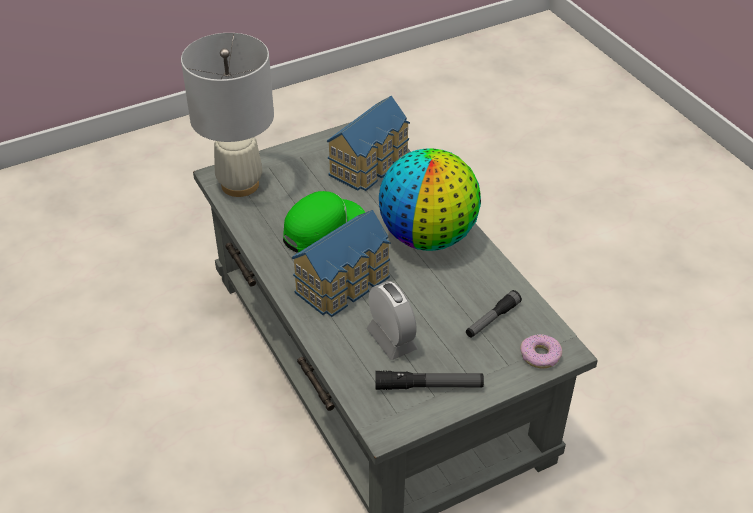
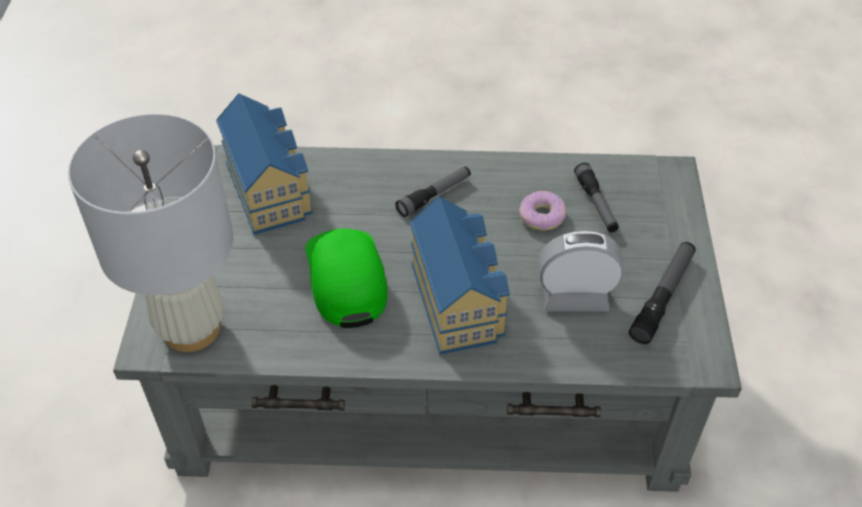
camera: 60 degrees left, 5 degrees up
globe [379,149,481,251] -> flashlight [395,166,471,217]
donut [520,334,562,369] -> donut moved to [519,191,567,231]

